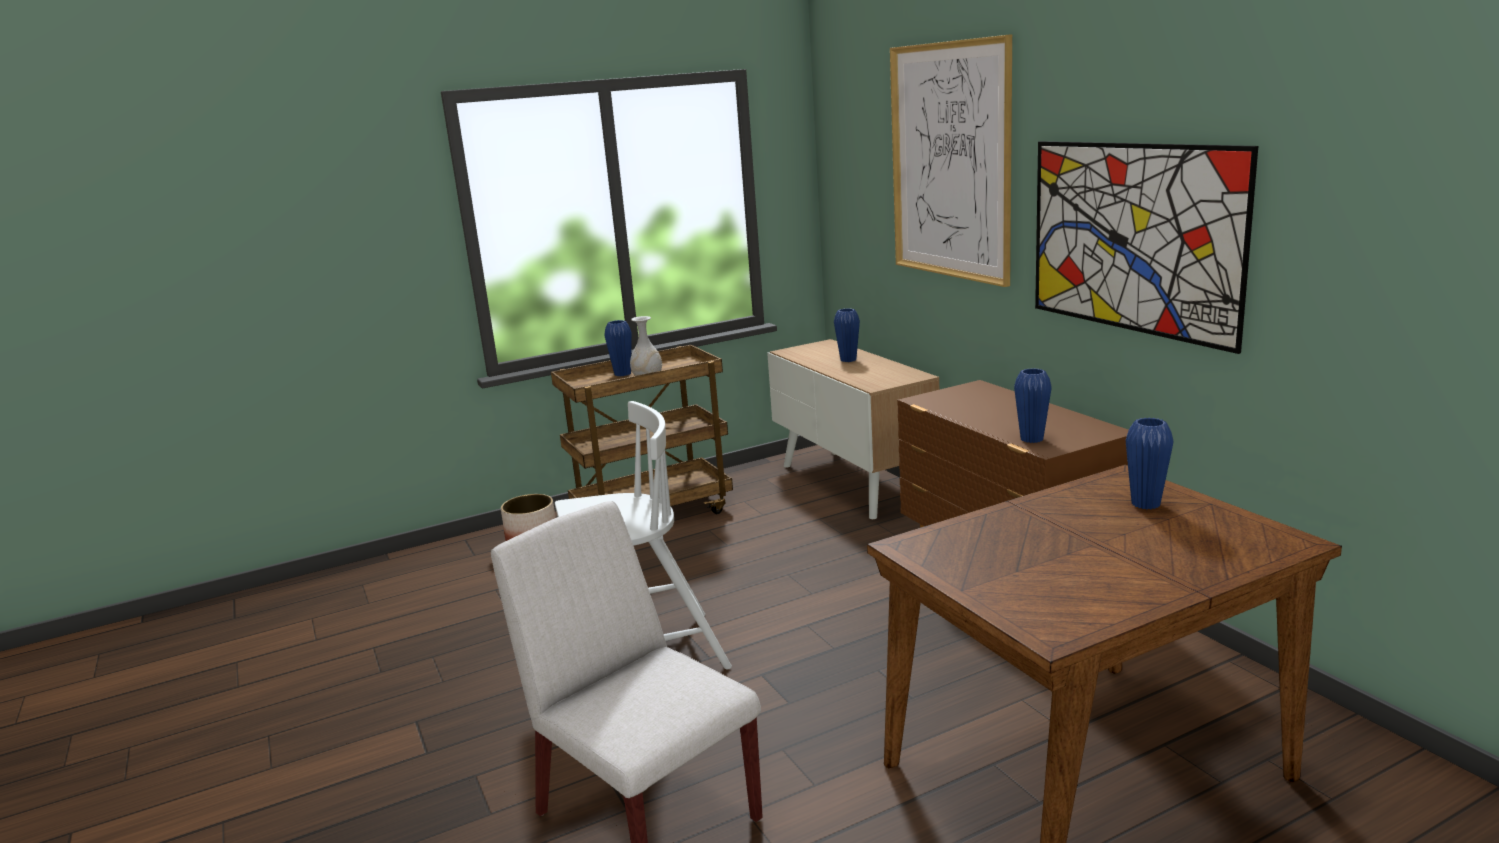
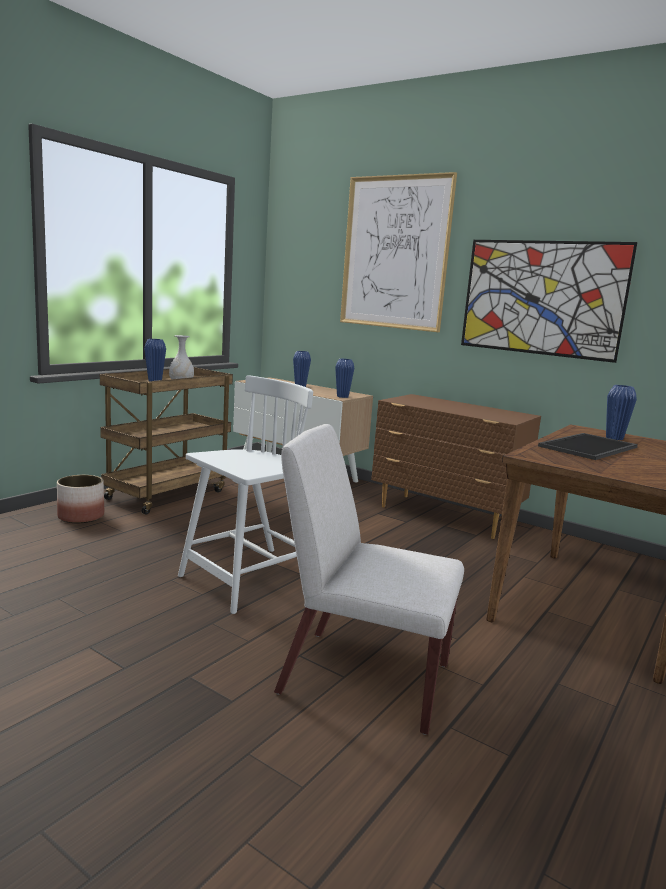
camera: 30 degrees left, 5 degrees down
blue vase [1014,368,1052,443] -> blue vase moved to [335,359,354,398]
none -> tray [538,433,638,460]

